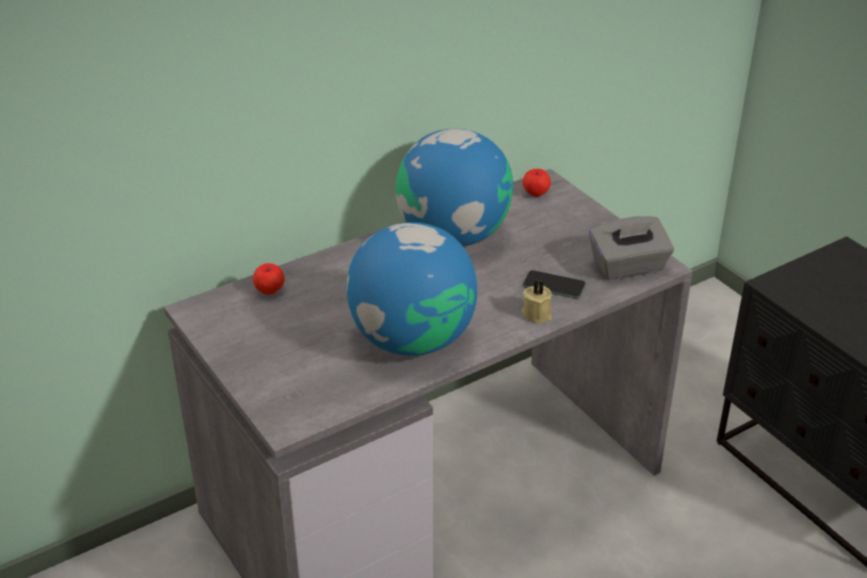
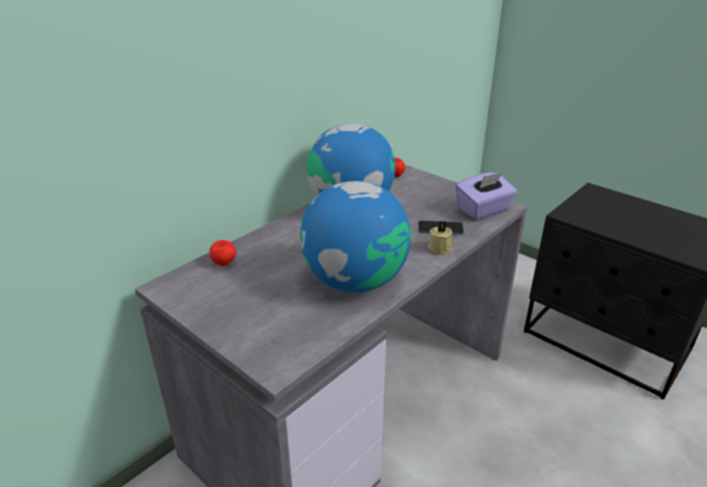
camera: 15 degrees left, 5 degrees down
grey tissue box [589,216,674,280] -> purple tissue box [456,172,518,220]

